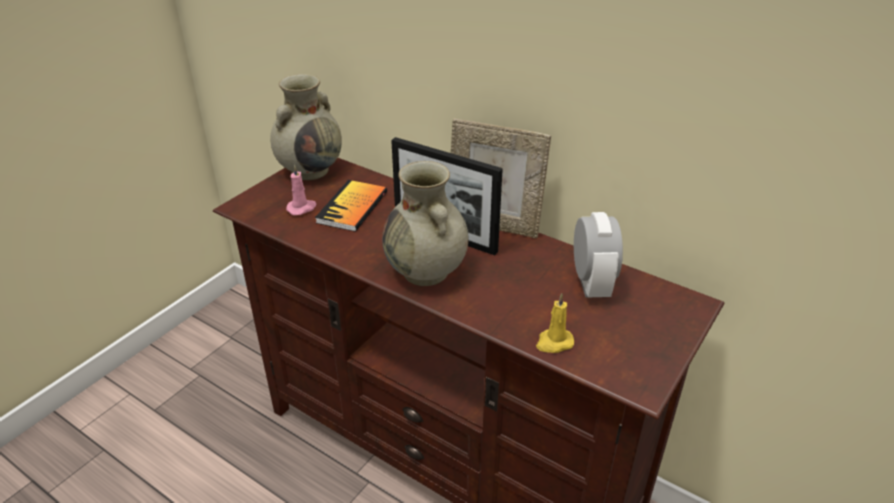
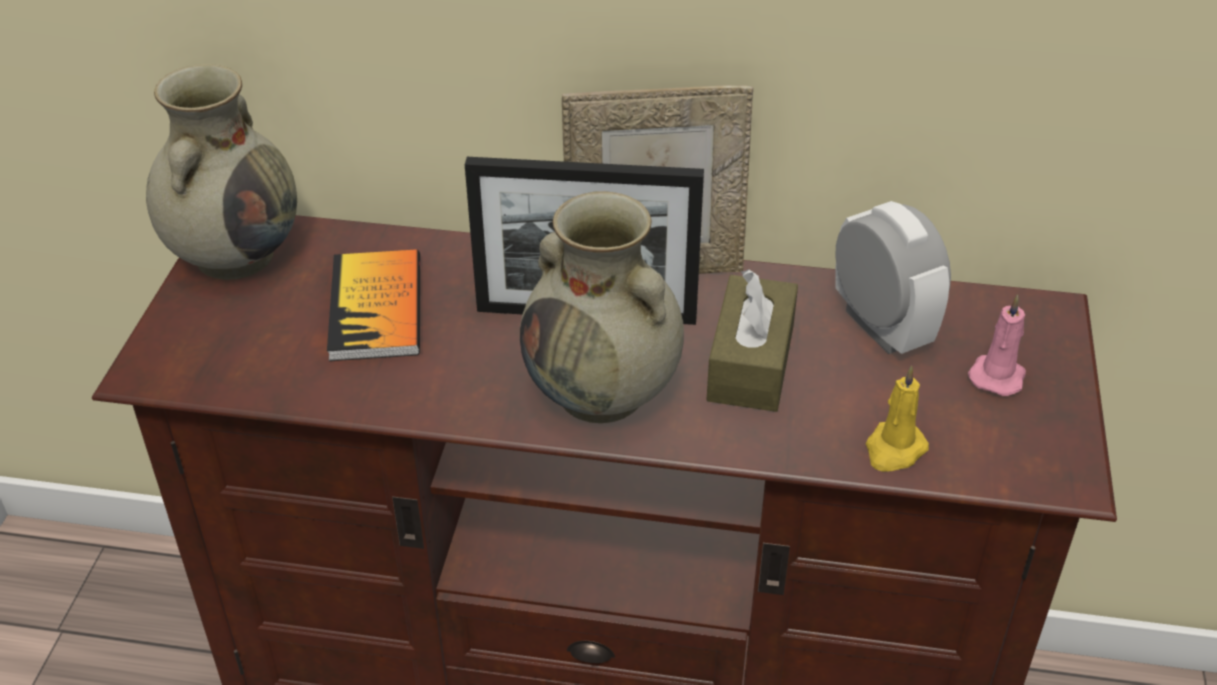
camera: 25 degrees left, 5 degrees up
pink candle [286,165,317,215] -> pink candle moved to [968,295,1026,396]
none -> brown tissue box [707,269,798,412]

